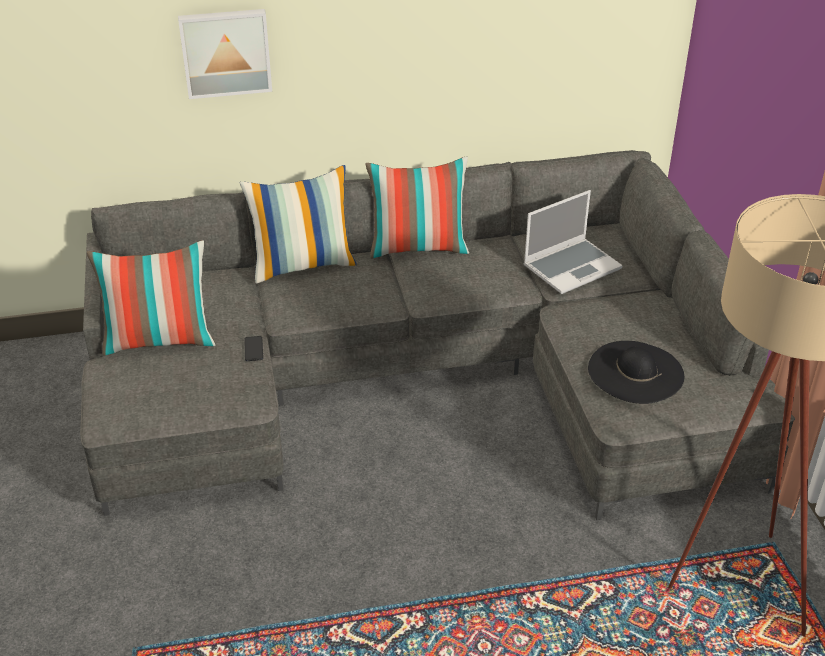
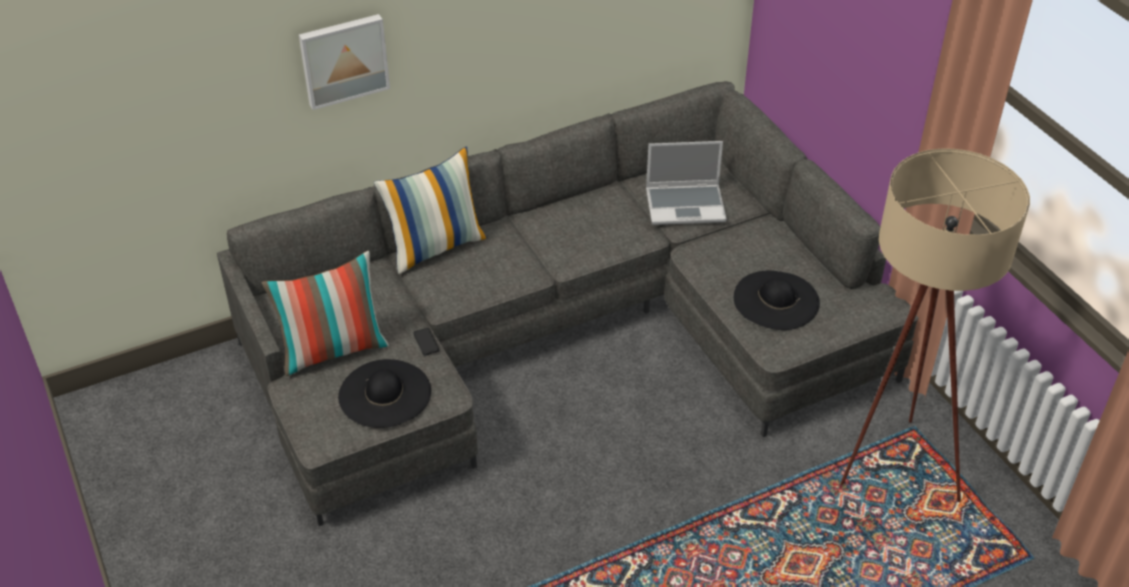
camera: 15 degrees left, 5 degrees up
pillow [365,157,469,258] -> none
laptop [524,190,623,294] -> laptop turned 45 degrees clockwise [646,141,727,225]
none -> black hat [338,359,431,428]

